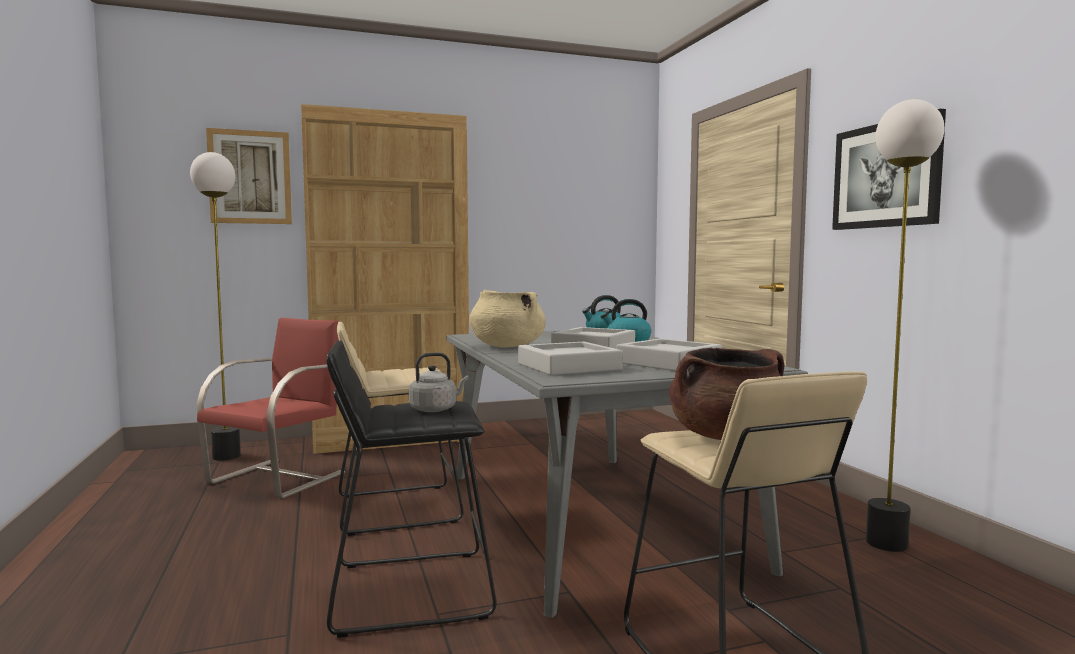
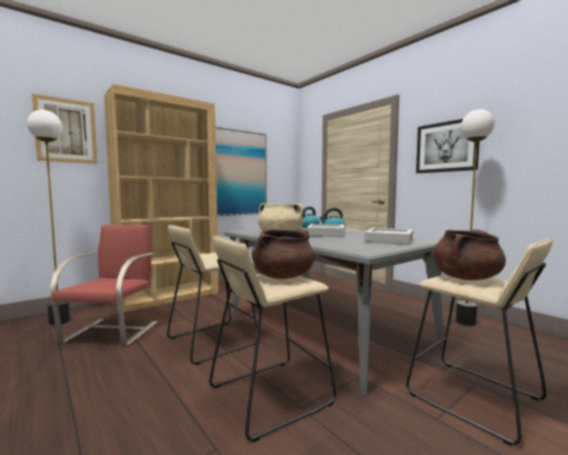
camera: 20 degrees left, 0 degrees up
black stool [326,340,497,638] -> beige stool [209,236,336,442]
grey kettle [409,352,469,412] -> brown cooking pot [252,229,315,279]
grey tray [518,342,623,376] -> none
none -> picture [215,127,267,216]

